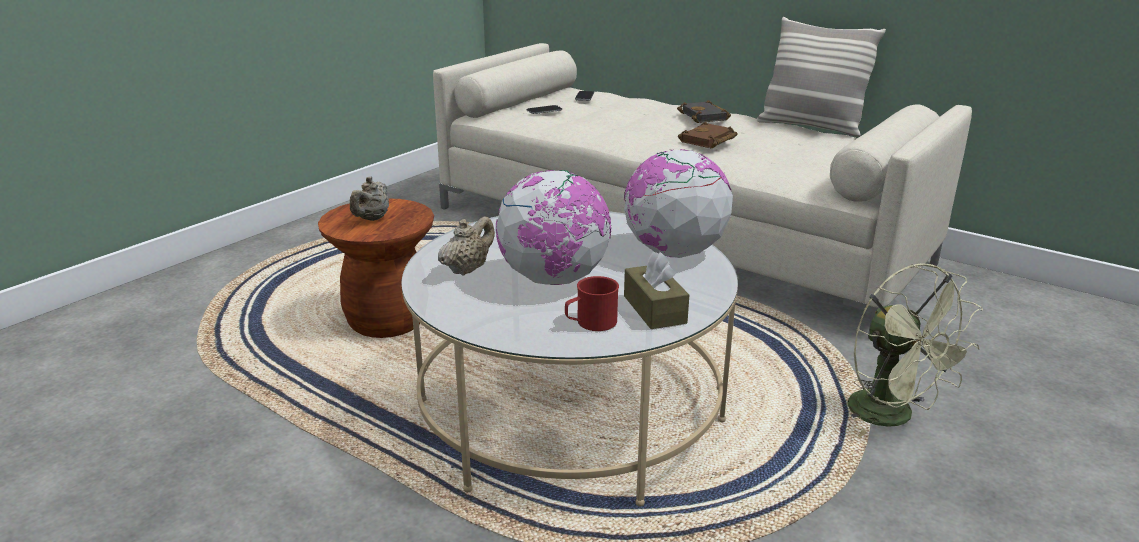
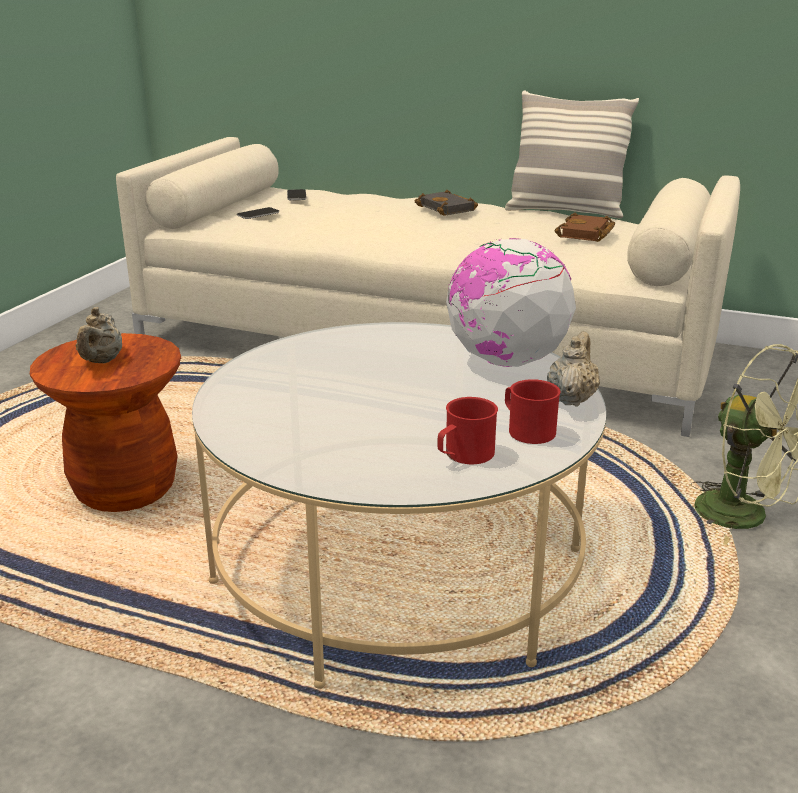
camera: 15 degrees left, 0 degrees up
beige teapot [438,216,495,276] -> beige teapot moved to [547,331,600,406]
globe [495,170,612,285] -> none
brown tissue box [624,252,689,329] -> red mug [505,379,561,444]
brown book [678,122,738,148] -> brown book moved to [554,213,615,242]

